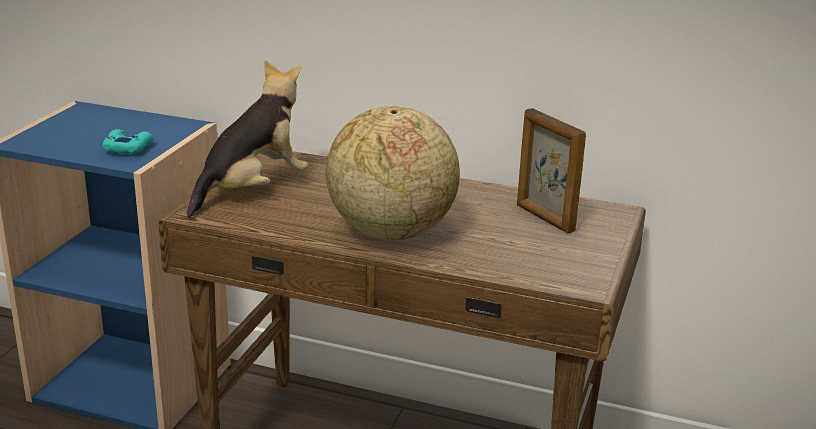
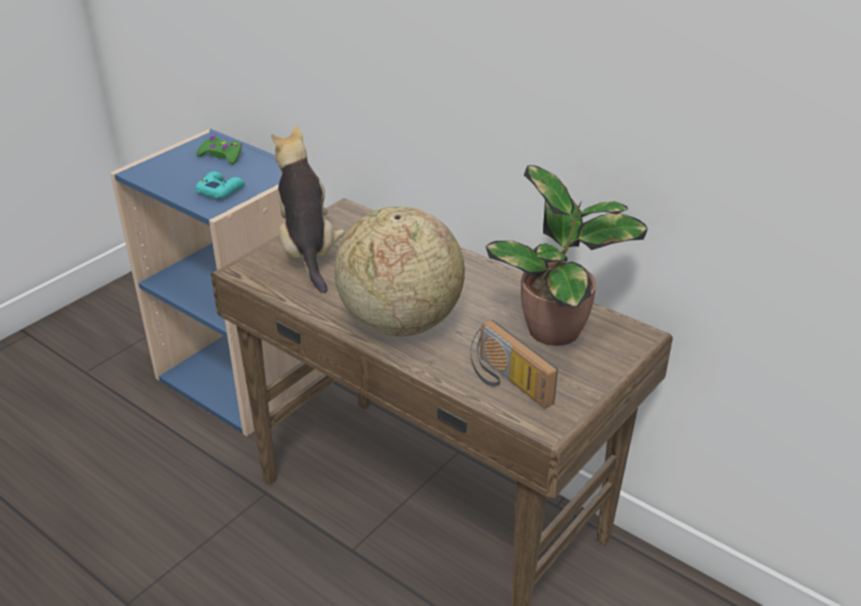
camera: 20 degrees right, 10 degrees up
plush toy [187,60,308,217] -> plush toy turned 75 degrees counterclockwise [271,126,345,293]
picture frame [517,108,586,233] -> potted plant [486,165,648,346]
none -> green game controller [196,136,242,164]
none -> radio [470,320,558,409]

